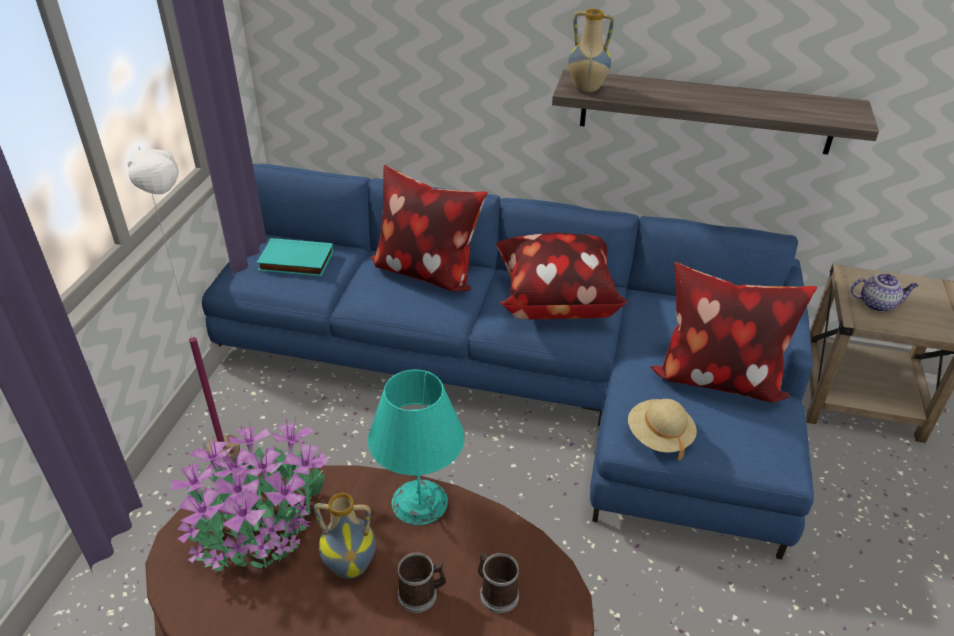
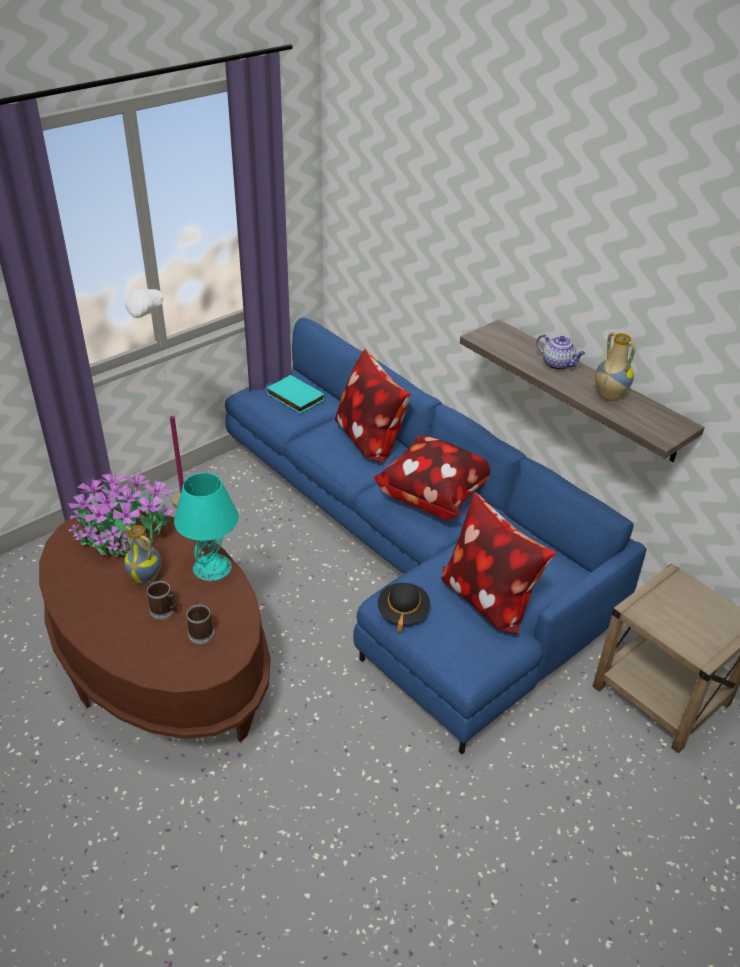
camera: 35 degrees right, 0 degrees up
vase [568,9,614,92] -> vase moved to [595,332,636,401]
beige hat [628,399,697,460] -> black hat [378,583,430,632]
teapot [851,273,918,312] -> teapot moved to [536,334,585,370]

